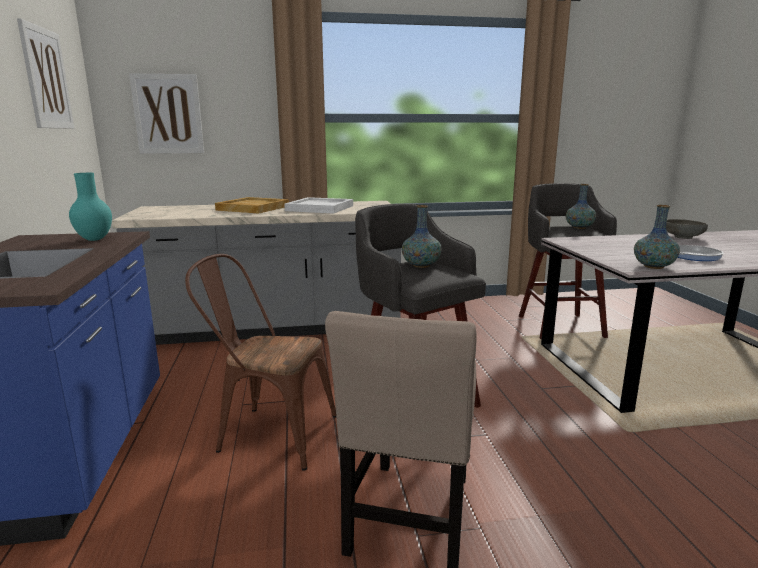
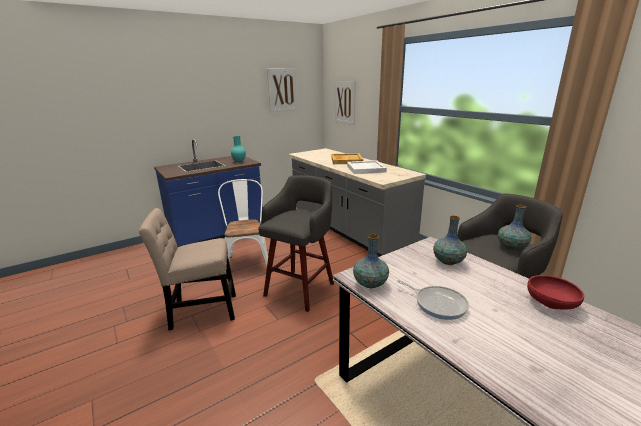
camera: 65 degrees right, 5 degrees up
brown chair [185,254,336,471] -> white chair [218,179,268,266]
vase [402,205,441,268] -> vase moved to [433,216,467,265]
grey bowl [666,219,708,239] -> red bowl [527,275,584,310]

